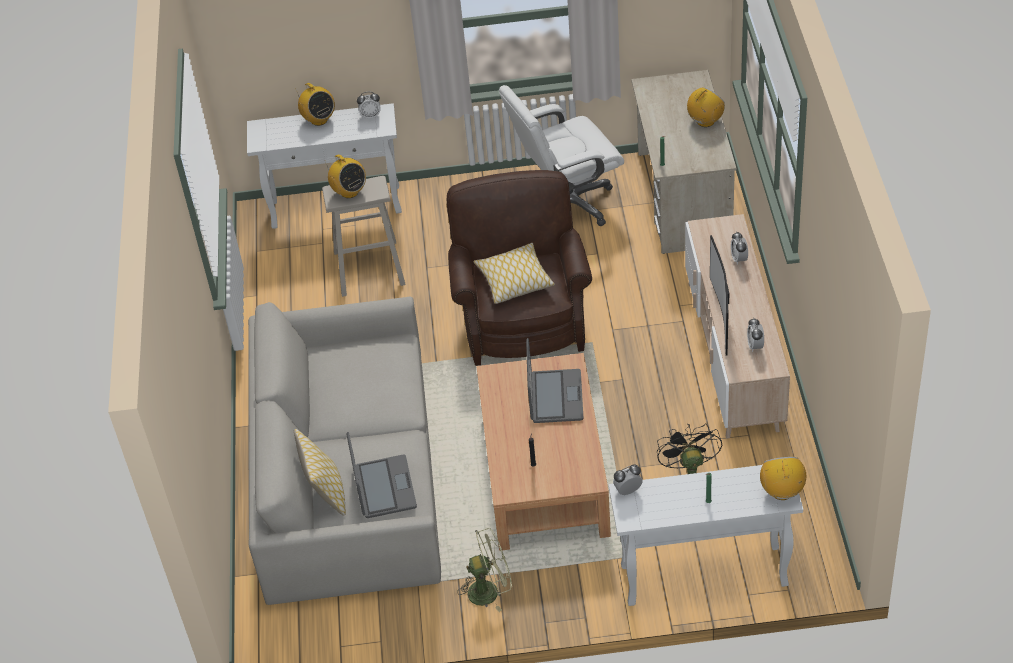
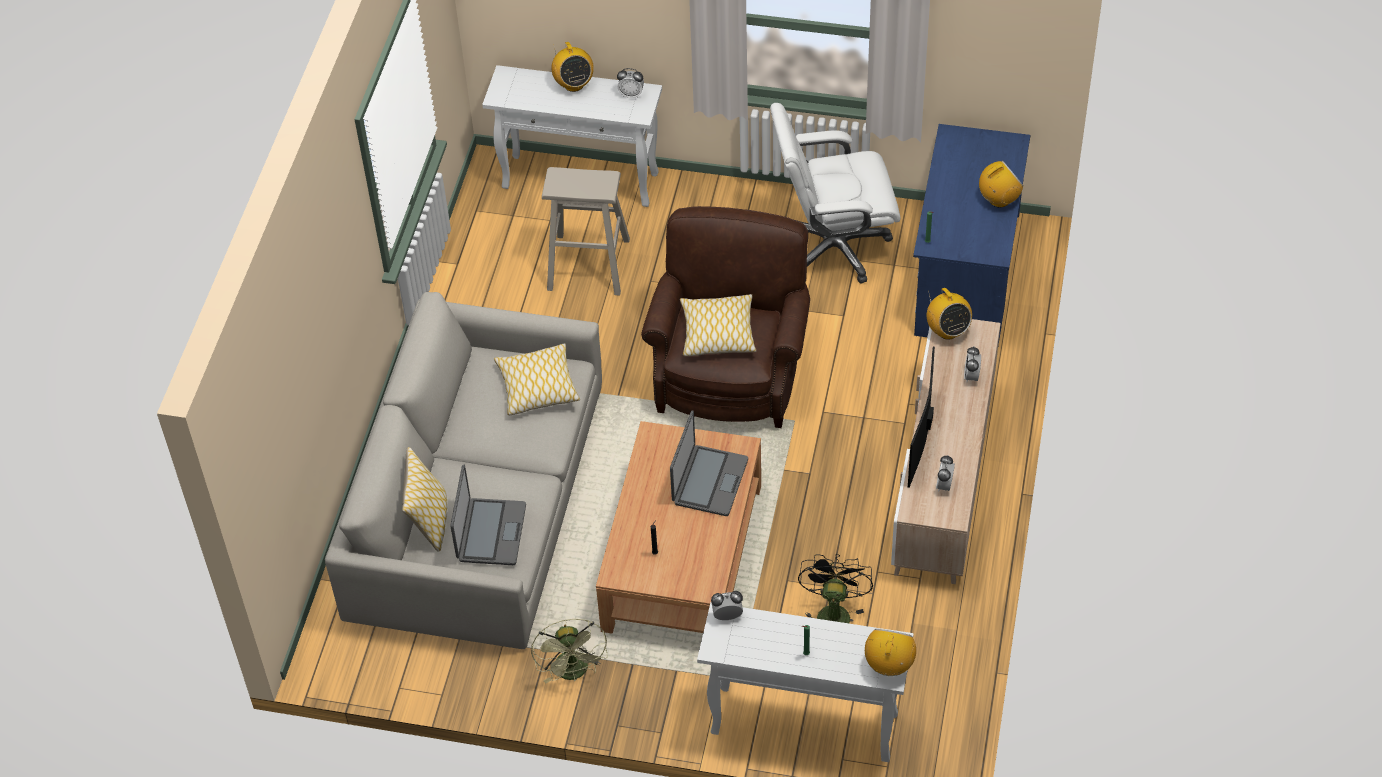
camera: 15 degrees right, 5 degrees up
radio [325,155,366,198] -> radio moved to [927,288,972,339]
green fan [457,528,512,612] -> green fan turned 75 degrees clockwise [531,619,607,684]
beige desk [631,70,737,254] -> blue desk [913,124,1030,345]
none -> pillow [494,343,580,415]

